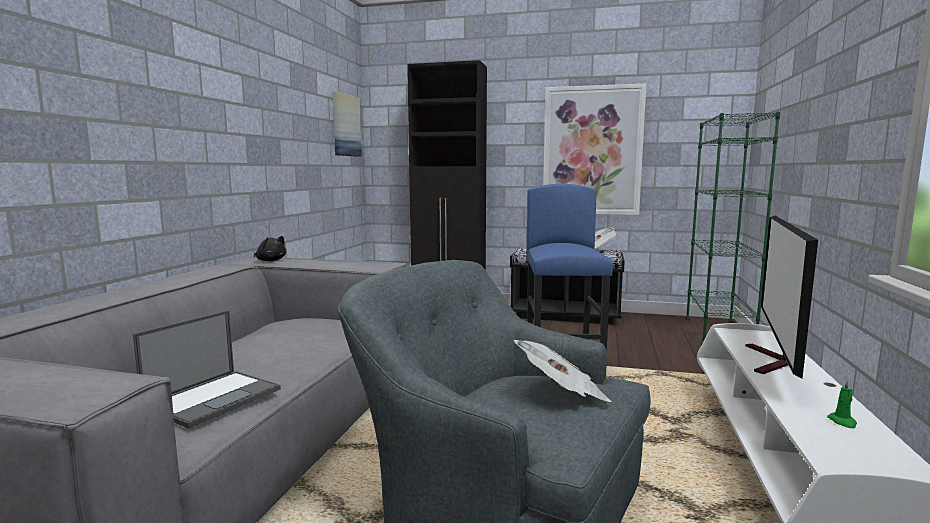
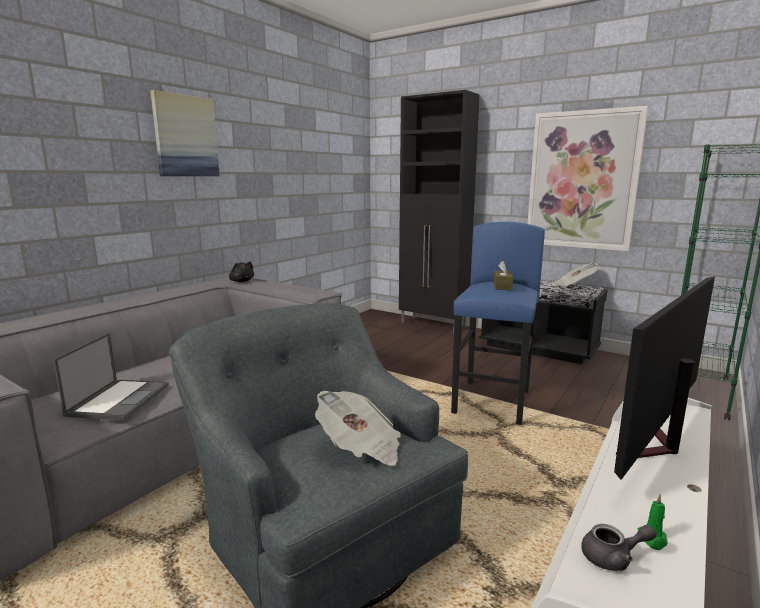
camera: 20 degrees right, 5 degrees up
laptop [133,310,281,429] -> laptop turned 45 degrees counterclockwise [53,333,169,420]
picture [333,91,362,157] -> picture moved to [150,90,219,176]
none -> brown tissue box [493,261,513,290]
none -> grey teapot [581,524,656,571]

